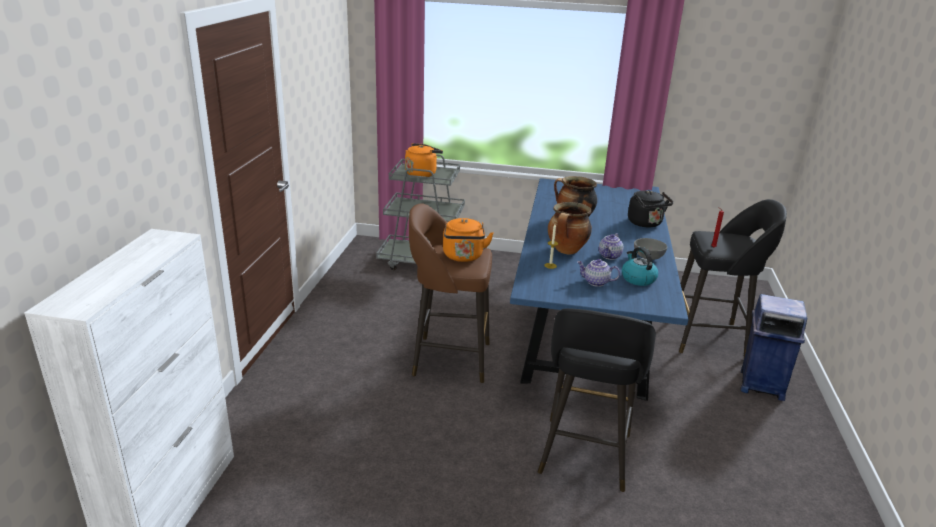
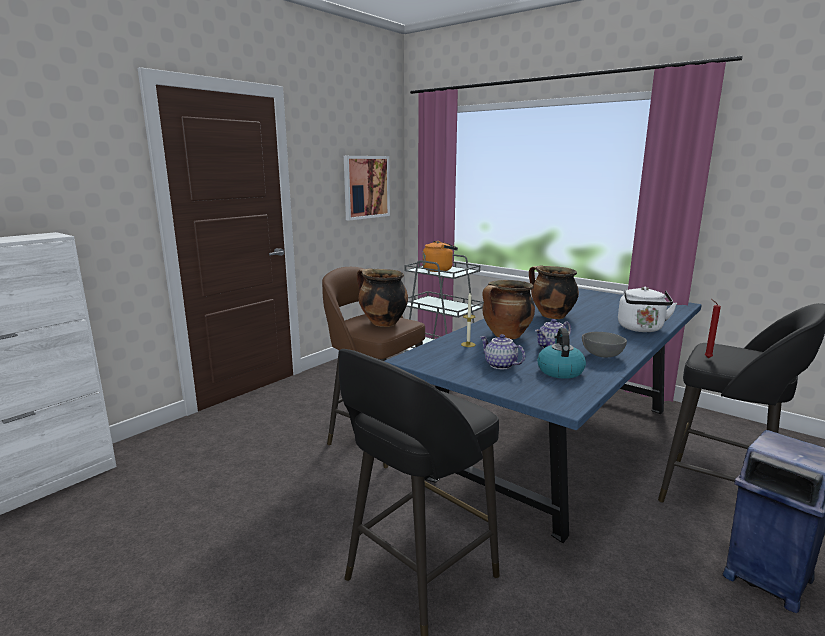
camera: 30 degrees right, 10 degrees down
orange kettle [443,218,494,262] -> cooking pot [357,268,408,327]
black kettle [628,190,673,228] -> white kettle [618,287,677,332]
none -> picture [344,156,390,220]

